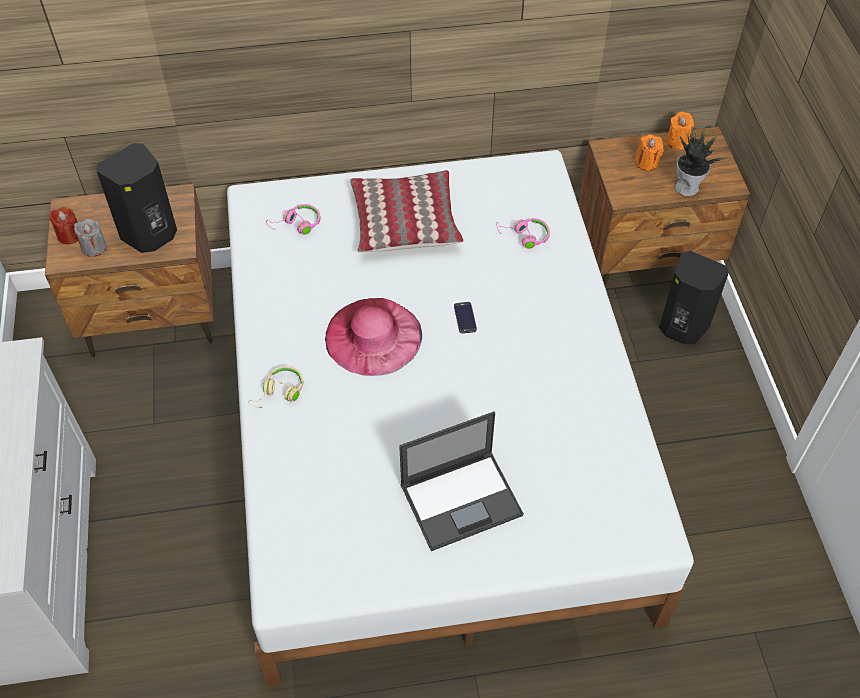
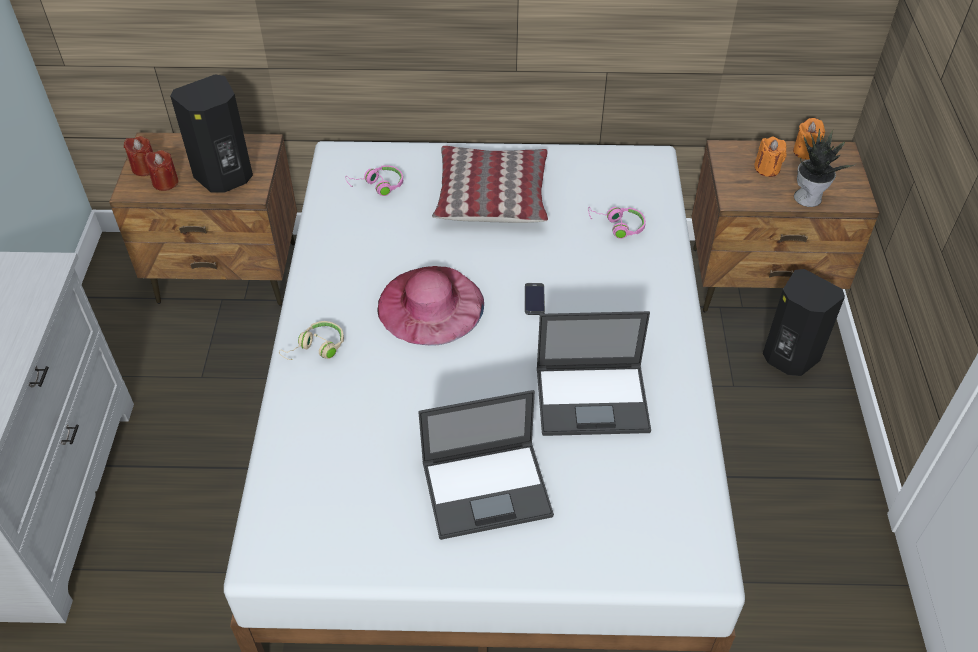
camera: 10 degrees right, 5 degrees down
grey candle [74,219,107,257] -> red candle [145,150,178,191]
none -> laptop [537,311,651,436]

